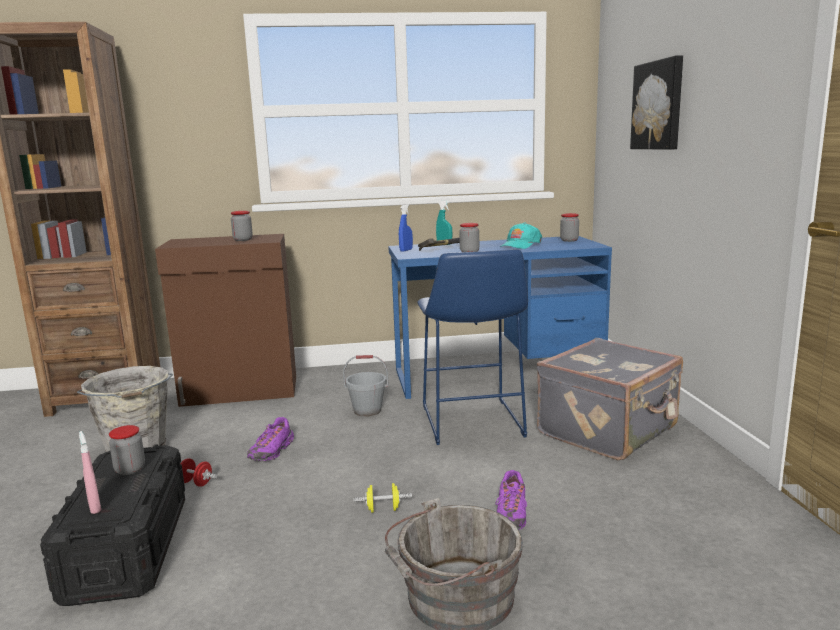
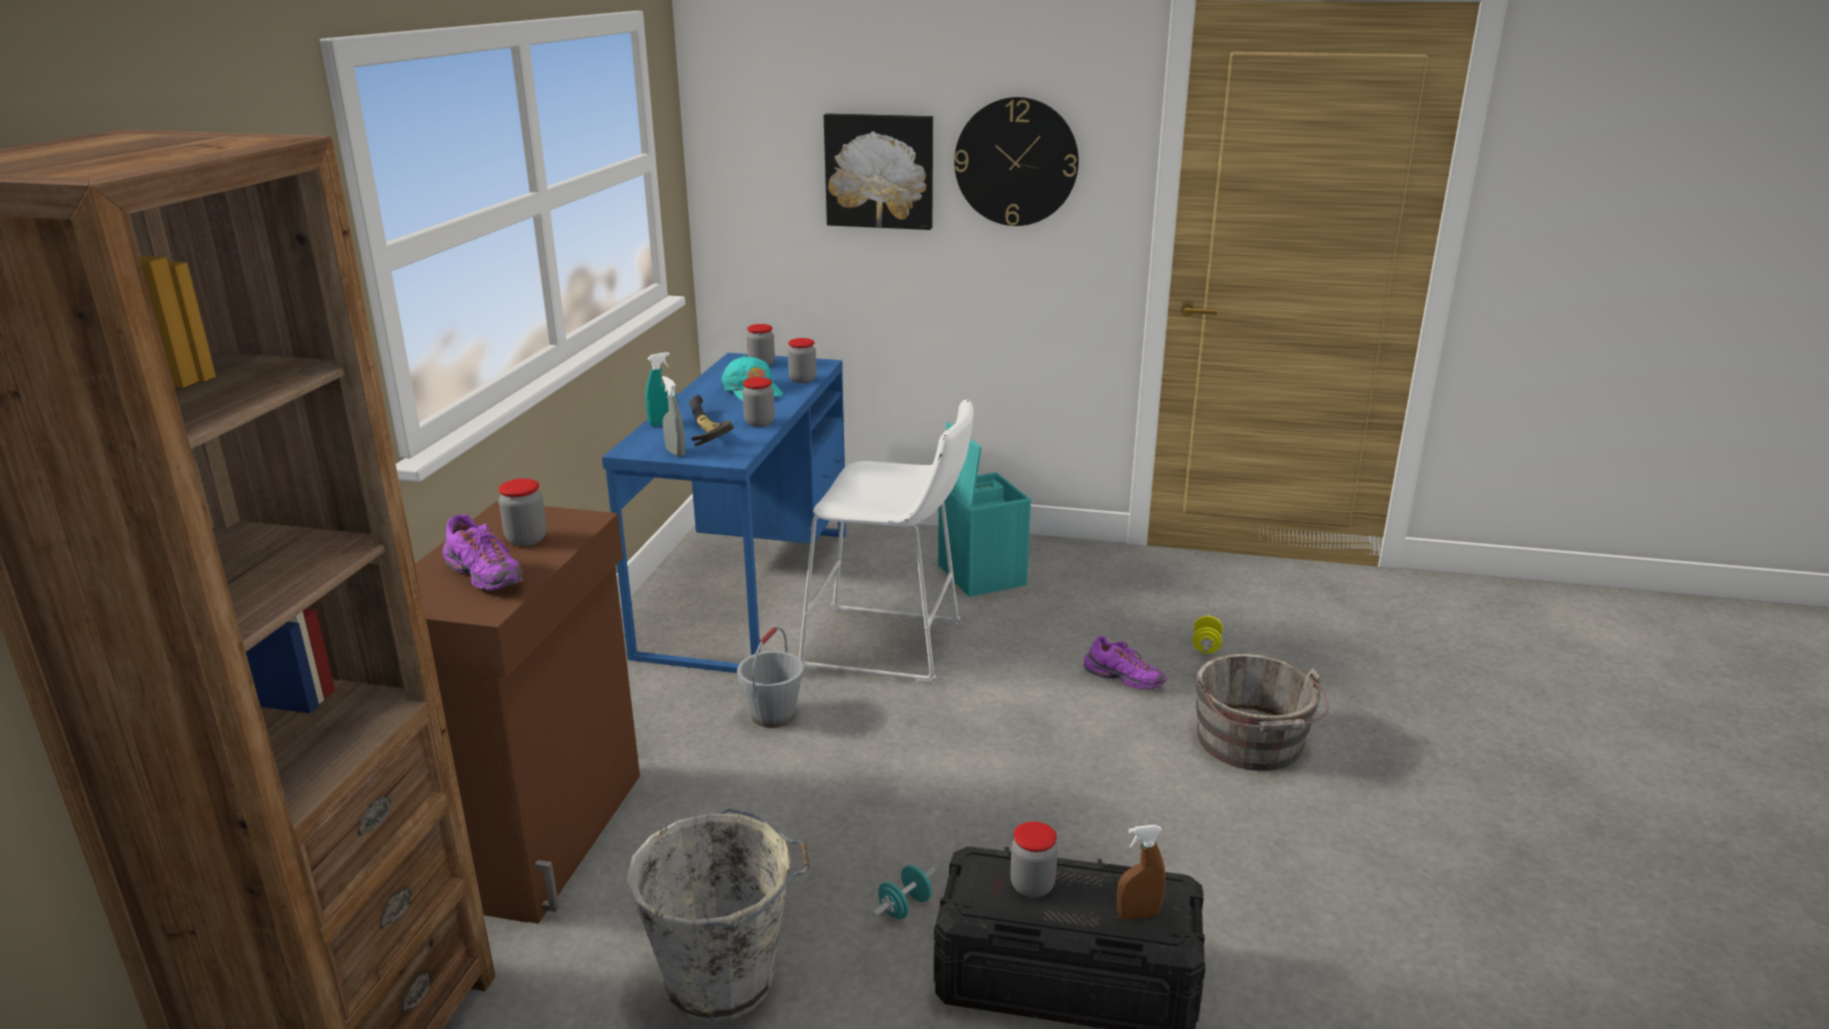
camera: 70 degrees left, 10 degrees up
pink spray bottle [79,431,101,514] -> brown spray bottle [1117,824,1165,920]
red dumbbell [180,458,217,487] -> turquoise dumbbell [872,865,935,919]
purple shoe [247,417,294,461] -> purple shoe moved to [443,514,523,590]
yellow dumbbell [353,483,412,513] -> yellow dumbbell moved to [1192,616,1223,654]
blue spray bottle [399,204,413,252] -> grey spray bottle [662,376,685,457]
blue stool [417,249,528,445] -> white stool [799,399,974,684]
grey suitcase [537,338,683,460] -> turquoise storage box [938,422,1031,597]
none -> jar [788,338,817,383]
none -> wall clock [954,97,1079,226]

